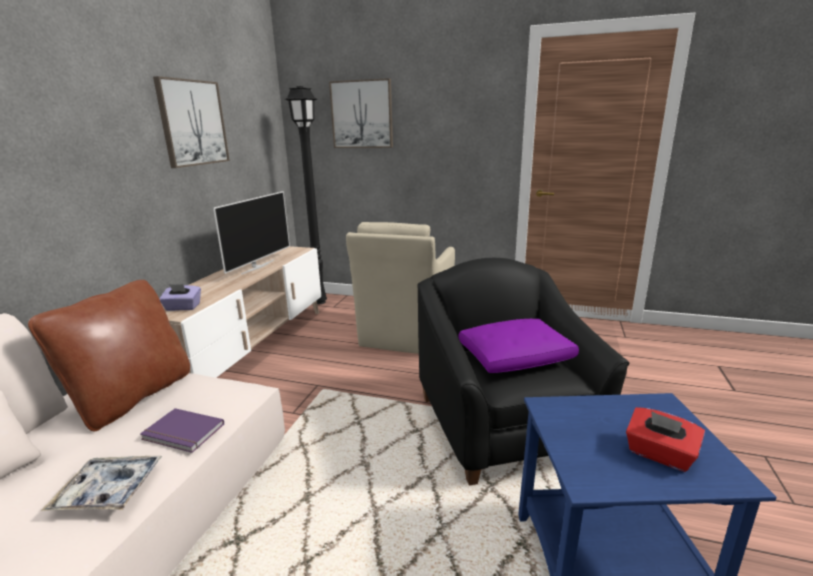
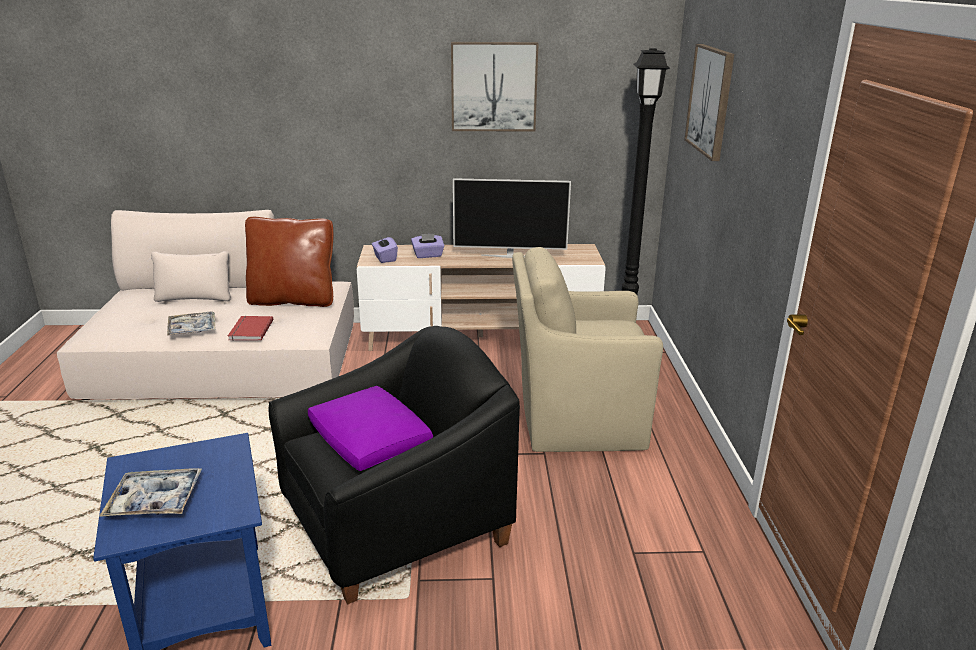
camera: 70 degrees right, 5 degrees up
purple book [140,408,224,453] -> red book [228,316,273,341]
red tissue box [626,407,705,472] -> tray [99,468,202,517]
none -> purple tissue box [411,233,444,258]

